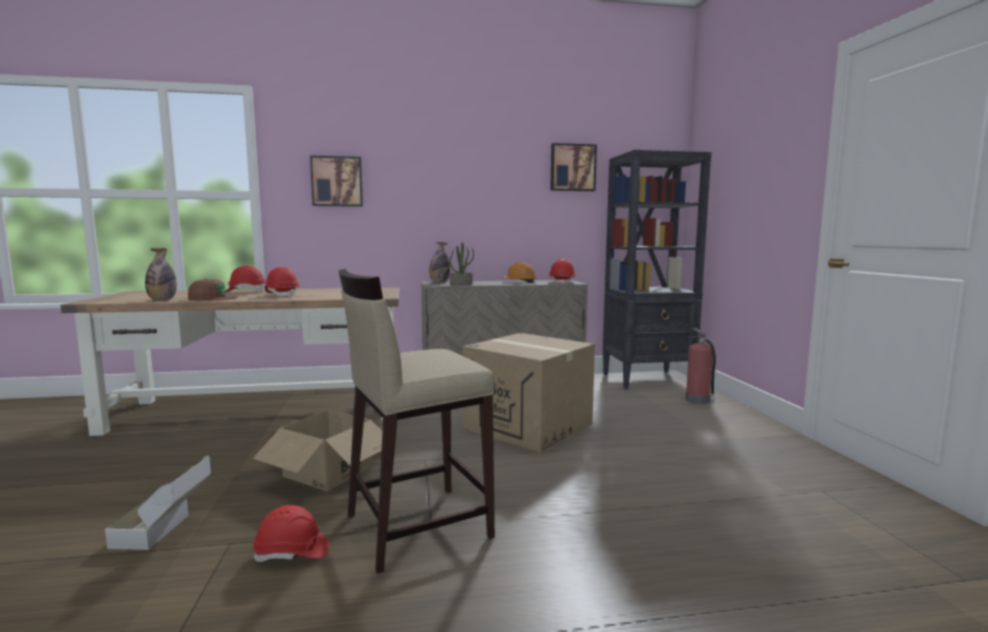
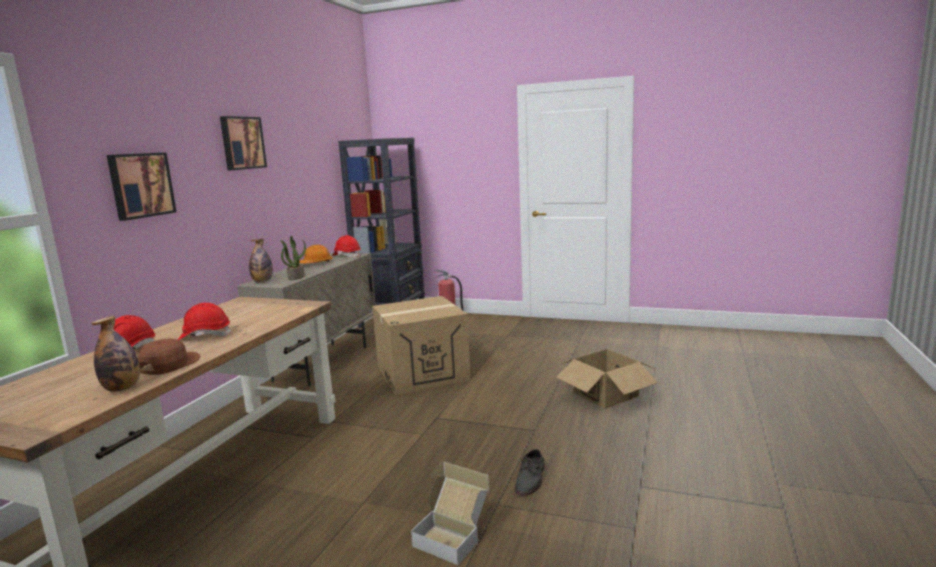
camera: 60 degrees left, 5 degrees up
cardboard box [253,410,383,491] -> cardboard box moved to [556,349,658,408]
red hard hat [253,505,330,562] -> grey shoe [515,449,545,496]
beige stool [339,269,495,574] -> none
picture [550,143,597,191] -> picture moved to [220,116,267,170]

